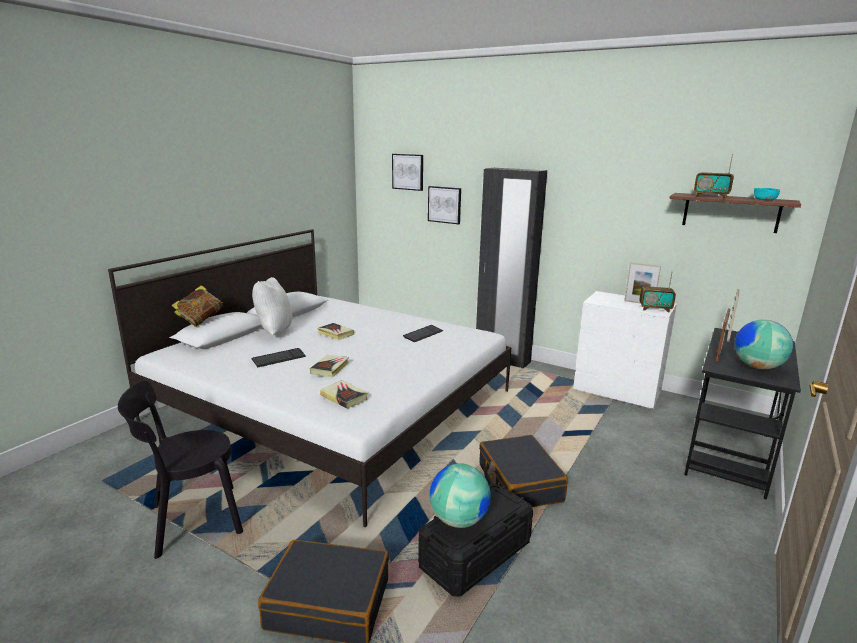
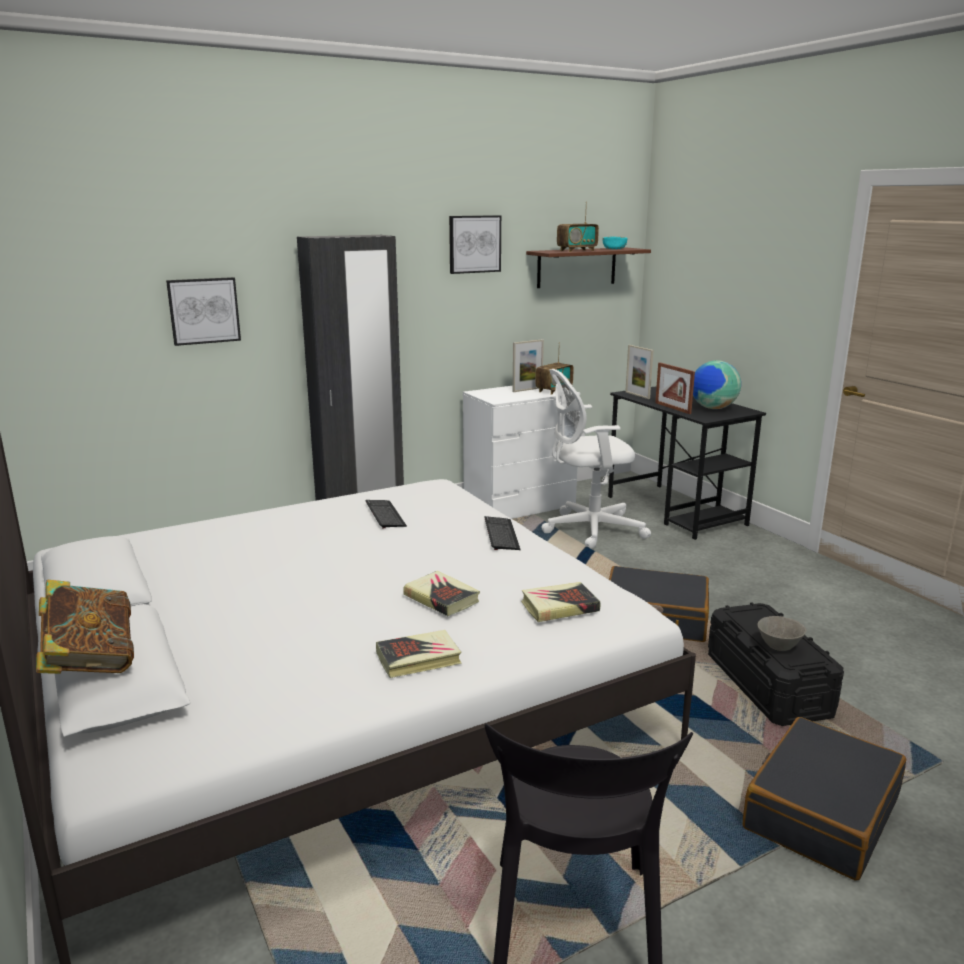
camera: 60 degrees left, 0 degrees up
keyboard [251,348,306,368] -> keyboard moved to [484,516,521,550]
white pillow [252,277,292,335] -> none
book [317,323,354,340] -> book moved to [376,630,462,678]
picture [392,154,423,191] -> picture moved to [449,215,501,274]
globe [430,463,491,528] -> grey bowl [758,616,806,651]
none -> white office chair [541,369,651,549]

